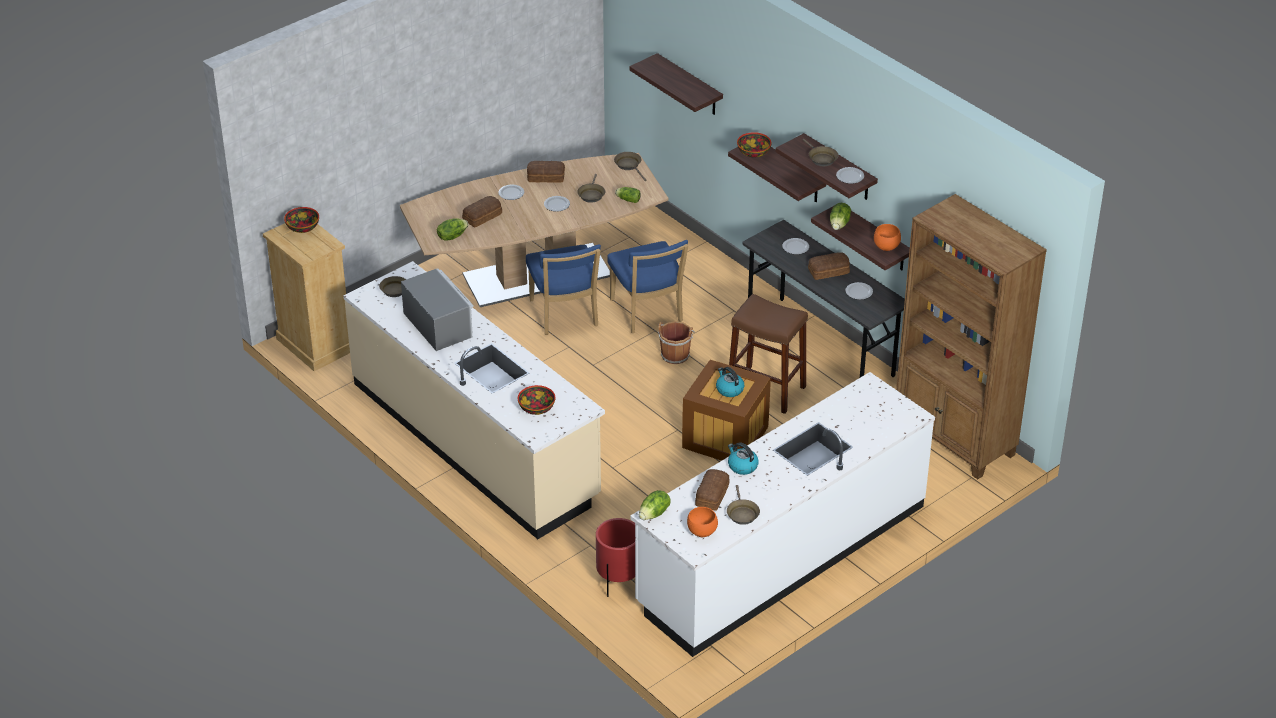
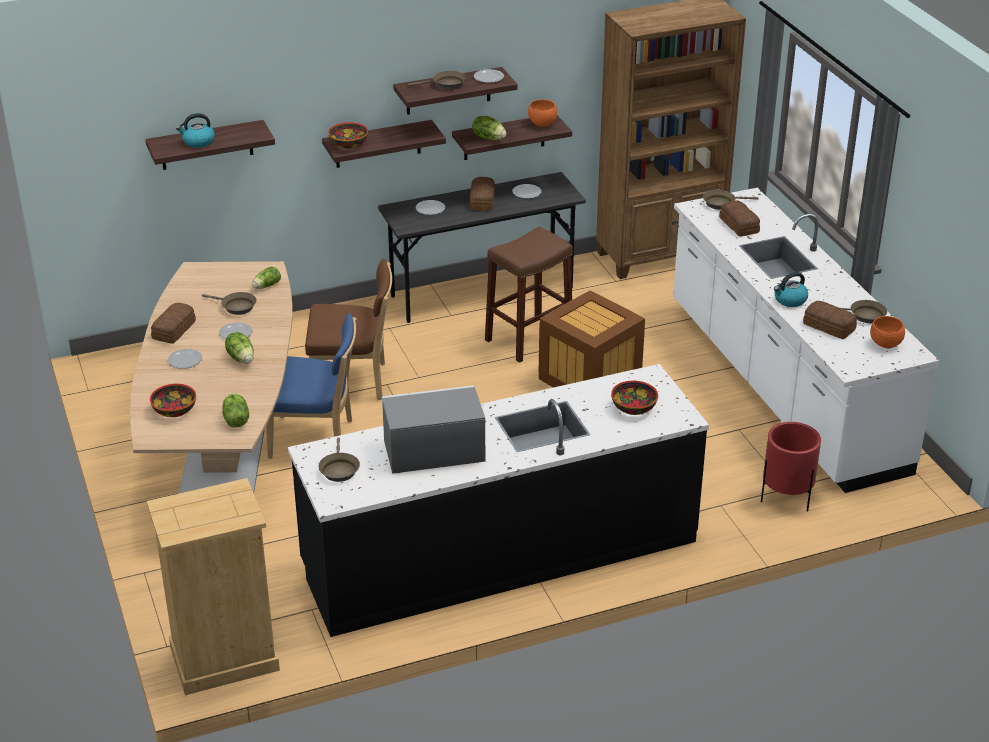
camera: 70 degrees left, 5 degrees down
bowl [284,207,319,233] -> bowl moved to [150,384,196,417]
beige counter [343,261,605,539] -> black counter [288,364,709,637]
bread [462,196,502,227] -> bread moved to [719,200,760,237]
blue chair [607,240,688,333] -> brown chair [305,259,392,400]
brown frying pan [614,152,646,181] -> brown frying pan moved to [703,190,759,210]
lettuce [639,490,670,520] -> lettuce moved to [225,332,254,364]
brown bucket [658,321,695,364] -> none
kettle [716,367,744,397] -> kettle moved to [176,113,215,148]

